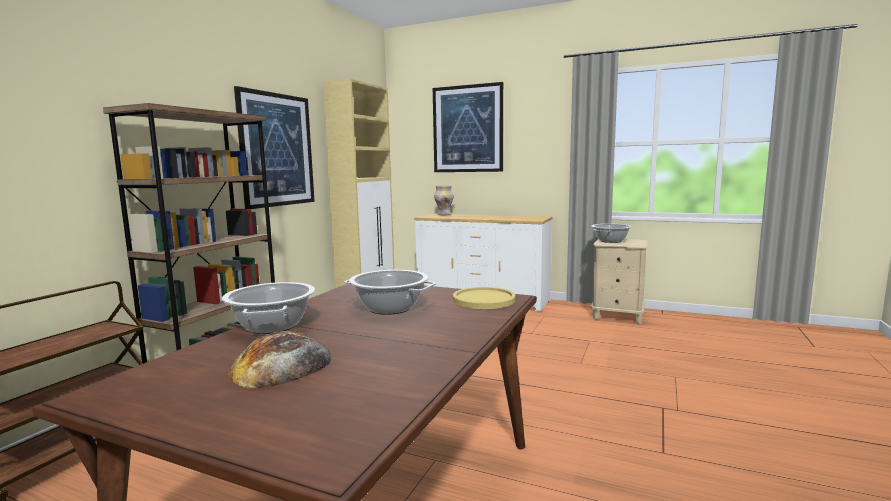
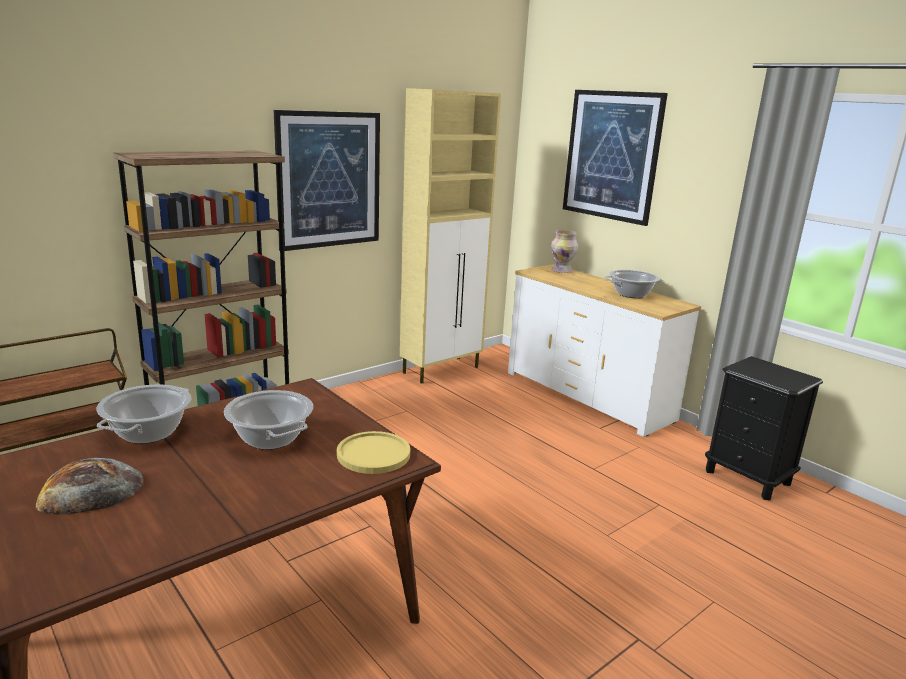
camera: 25 degrees right, 10 degrees up
beige nightstand [591,239,648,324] -> black nightstand [705,356,823,500]
cooking pot [592,224,632,243] -> cooking pot moved to [604,269,663,298]

